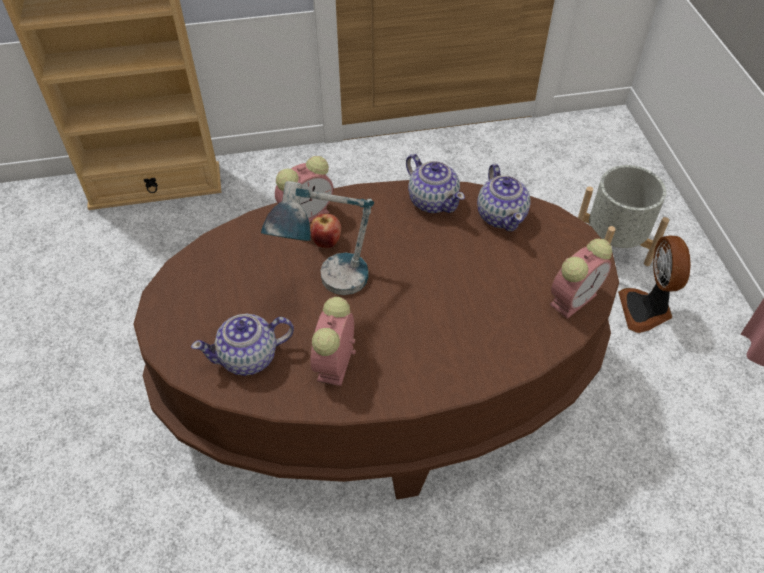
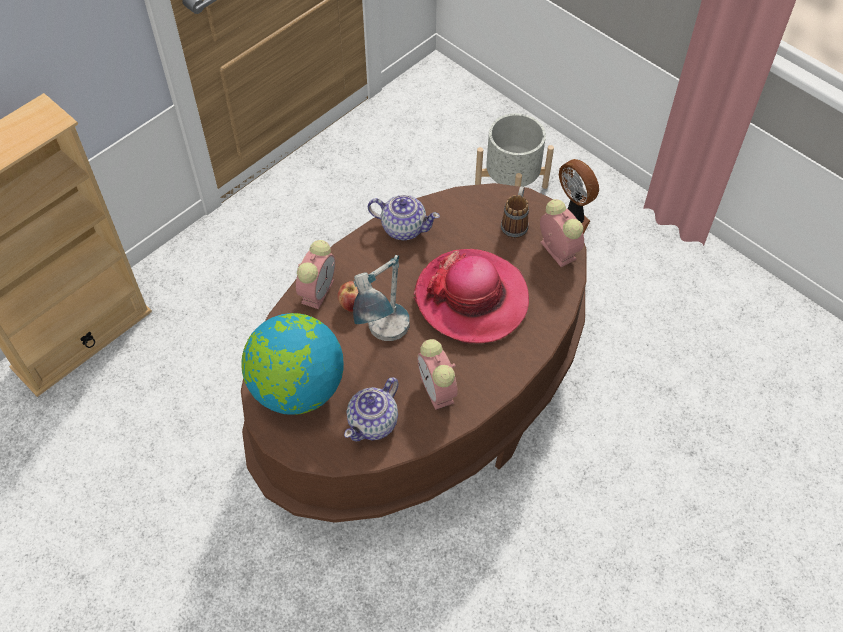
camera: 35 degrees left, 5 degrees up
teapot [477,164,531,232] -> none
alarm clock [550,239,612,319] -> alarm clock turned 45 degrees counterclockwise [540,199,584,267]
none -> globe [241,313,344,415]
none -> hat [414,249,529,344]
none -> mug [501,186,529,238]

